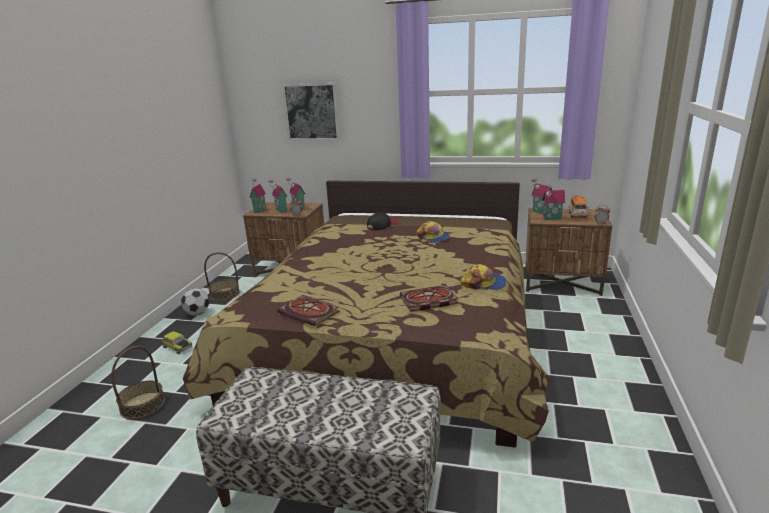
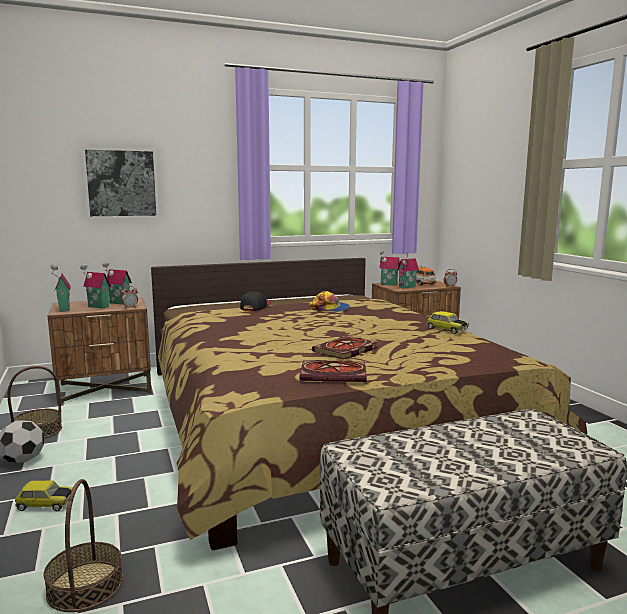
camera: 35 degrees left, 10 degrees down
book [400,285,459,312] -> book moved to [312,336,378,360]
cap [460,264,507,290] -> toy car [426,311,469,334]

